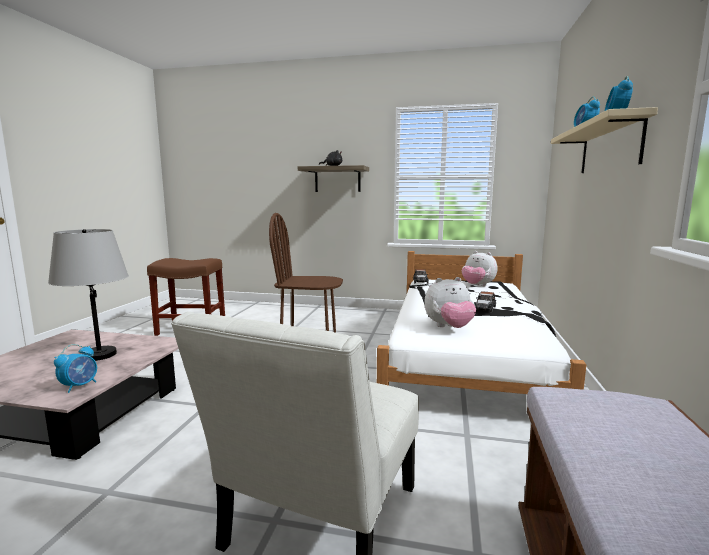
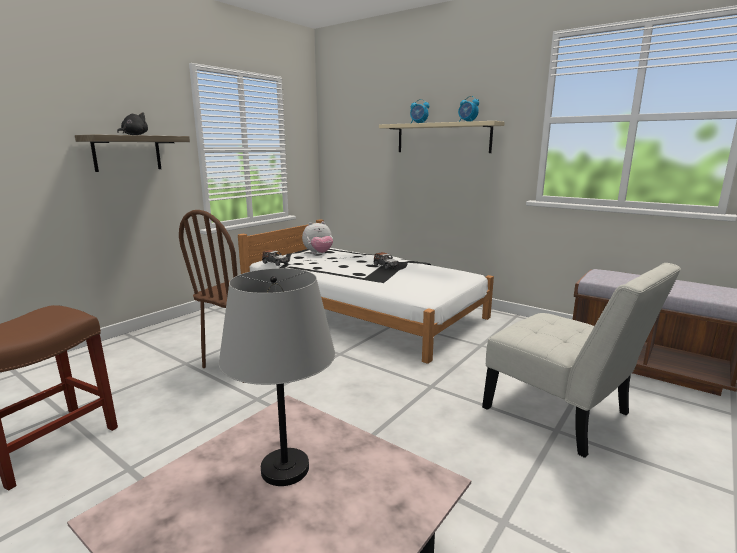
camera: 65 degrees left, 5 degrees up
alarm clock [54,344,97,393] -> none
plush toy [424,277,476,328] -> none

